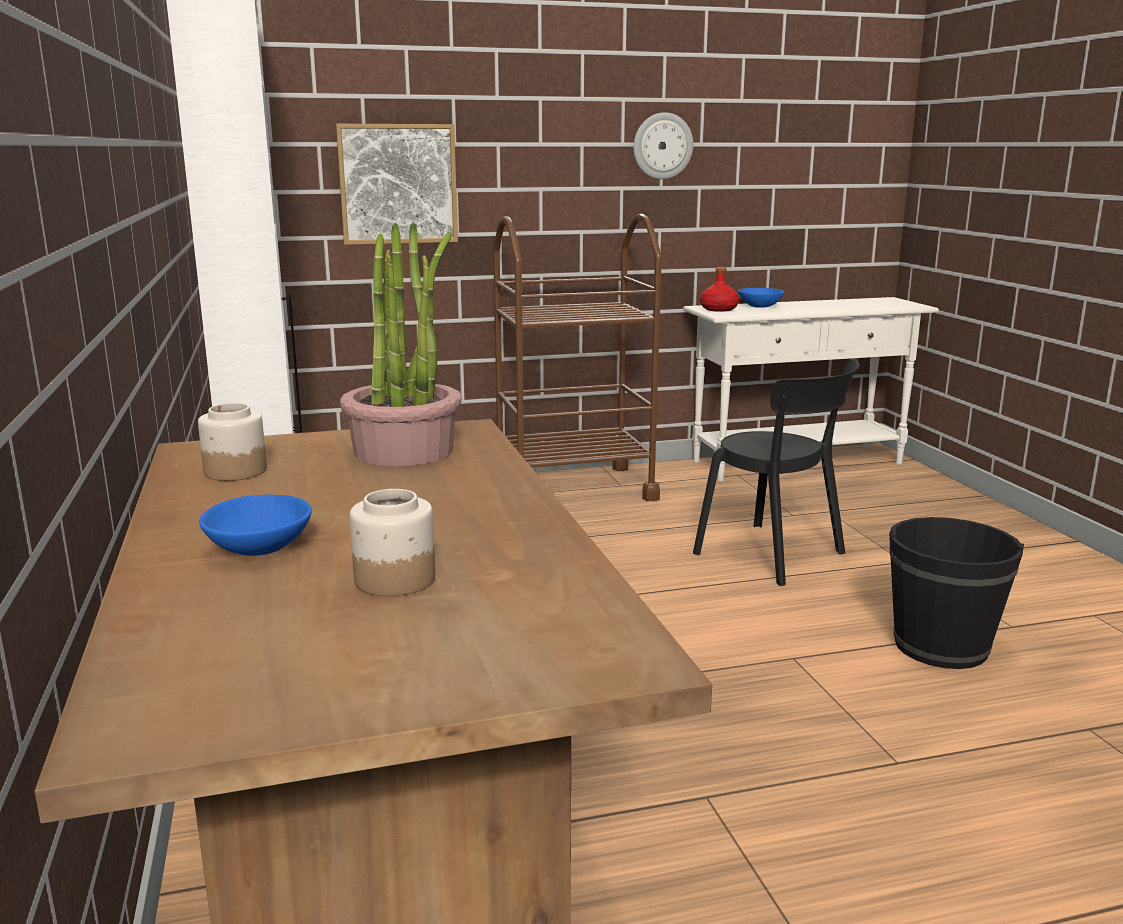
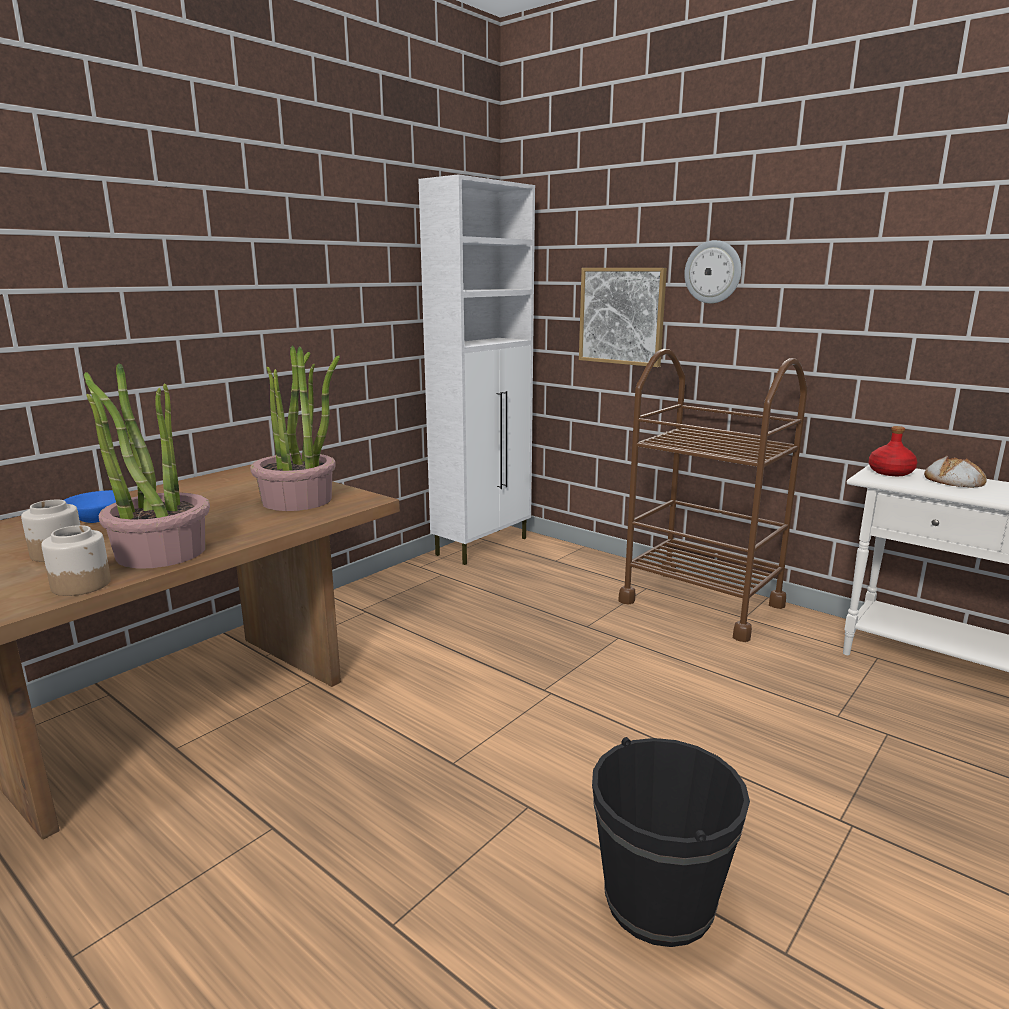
camera: 55 degrees right, 0 degrees up
jar [198,403,267,481] -> jar moved to [41,525,111,596]
wall clock [634,112,693,179] -> wall clock moved to [684,240,742,304]
black chair [693,359,859,586] -> none
blue bowl [738,288,784,308] -> bread [924,456,987,488]
none -> potted plant [84,363,210,569]

